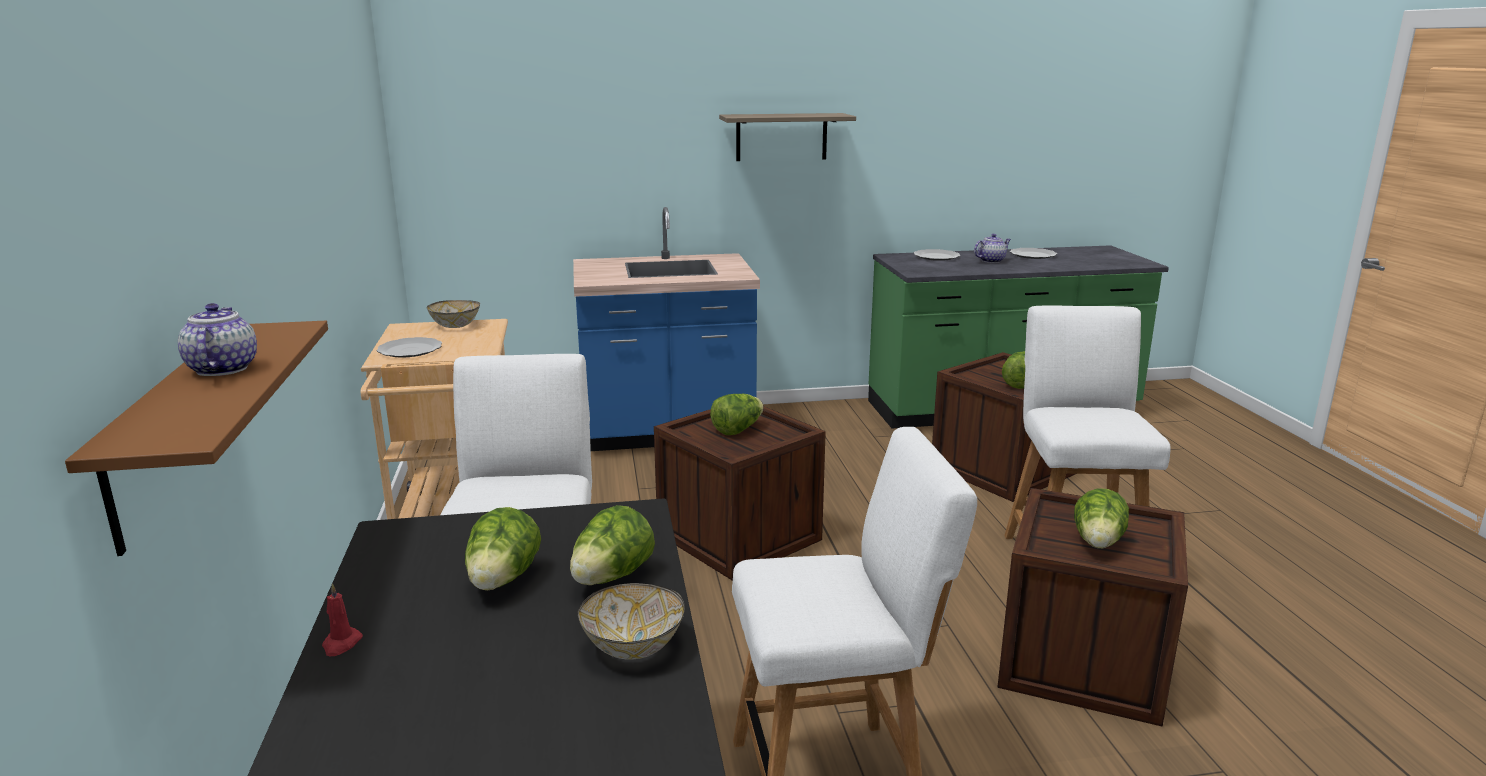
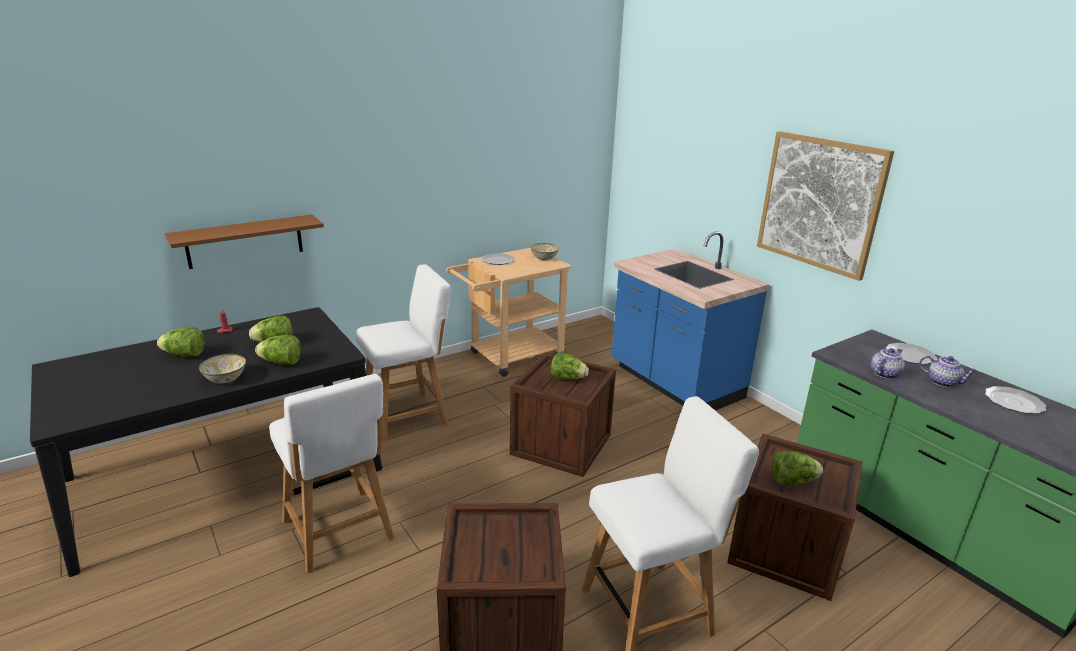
camera: 65 degrees right, 5 degrees up
teapot [178,303,257,376] -> teapot moved to [871,348,905,379]
shelf [719,113,856,161] -> picture [757,131,894,281]
lettuce [1074,488,1129,548] -> lettuce moved to [157,327,205,357]

